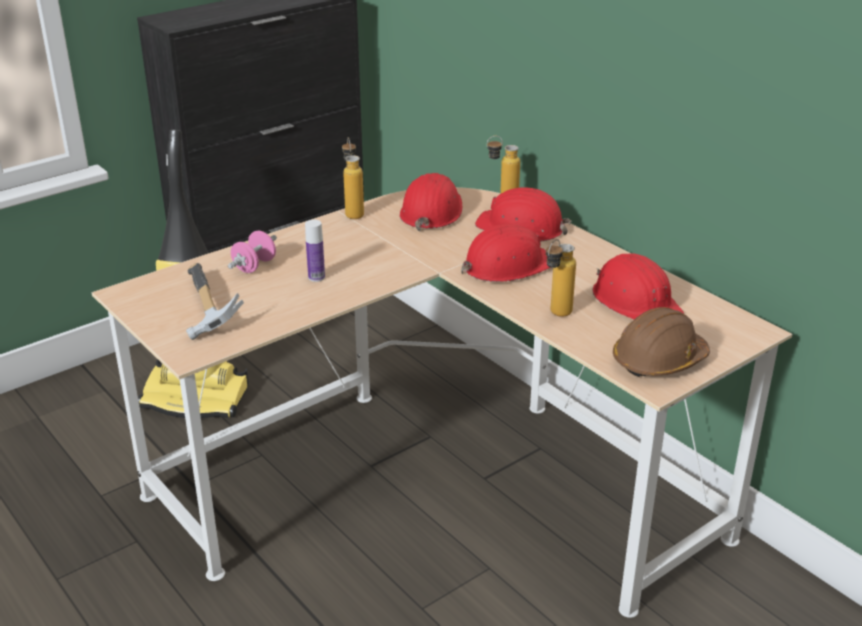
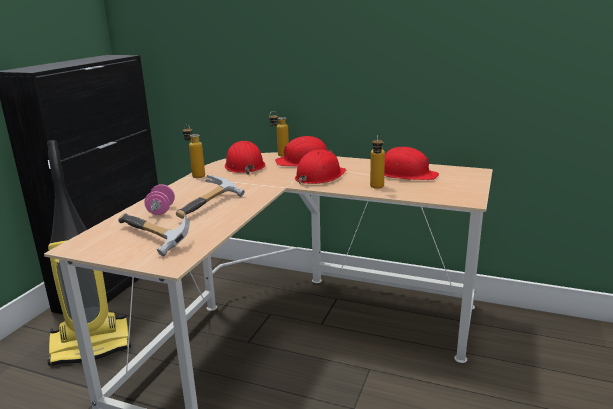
camera: 30 degrees left, 10 degrees down
bottle [305,220,325,282] -> hammer [176,175,244,219]
brown hard hat [613,307,710,377] -> none

